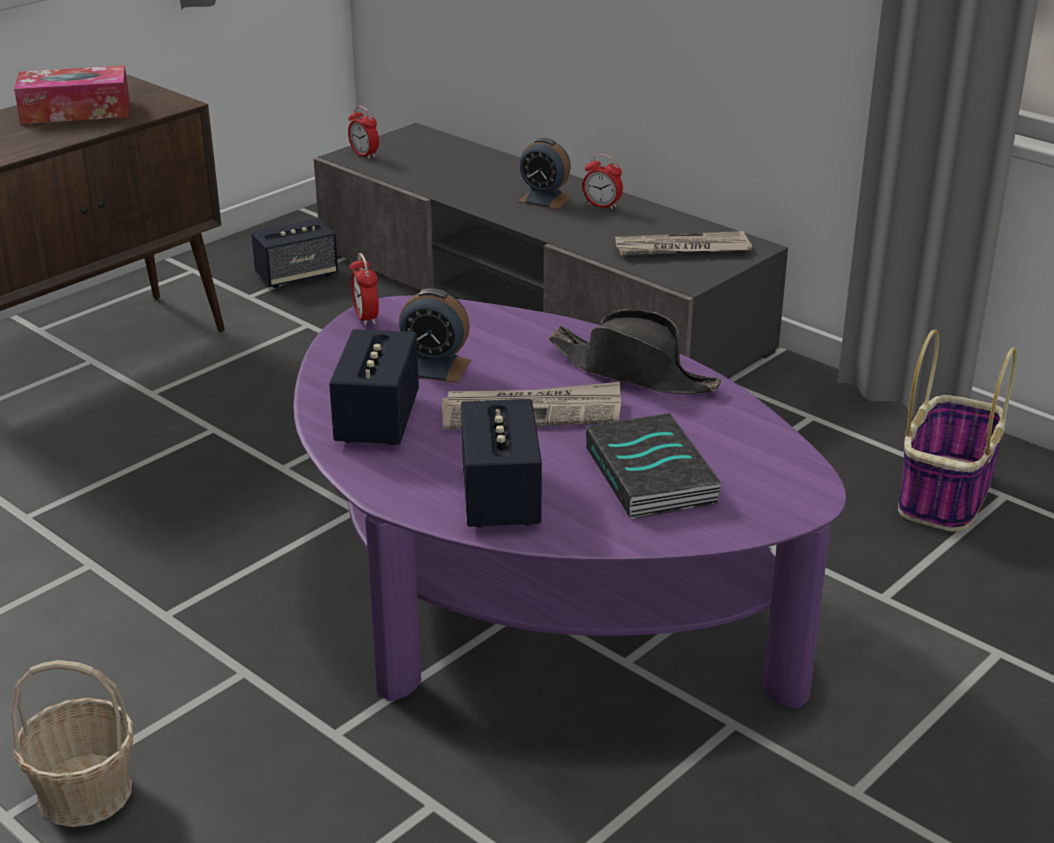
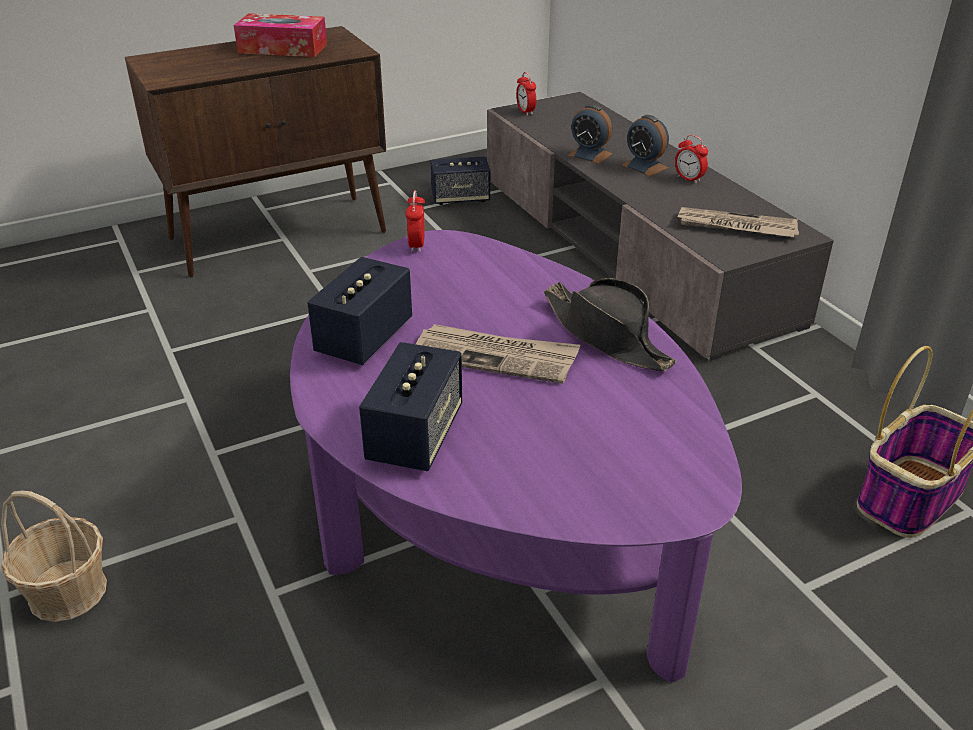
camera: 20 degrees right, 5 degrees up
alarm clock [399,288,471,383] -> alarm clock moved to [568,104,613,164]
book [586,413,722,519] -> none

